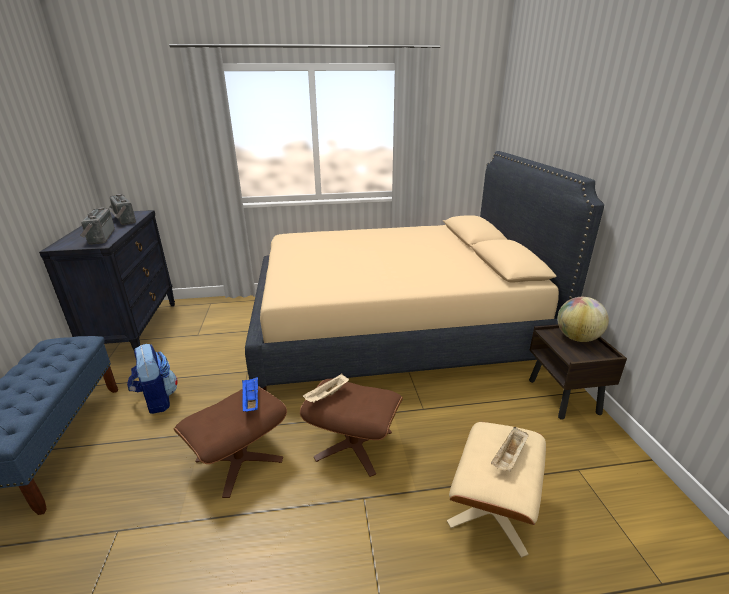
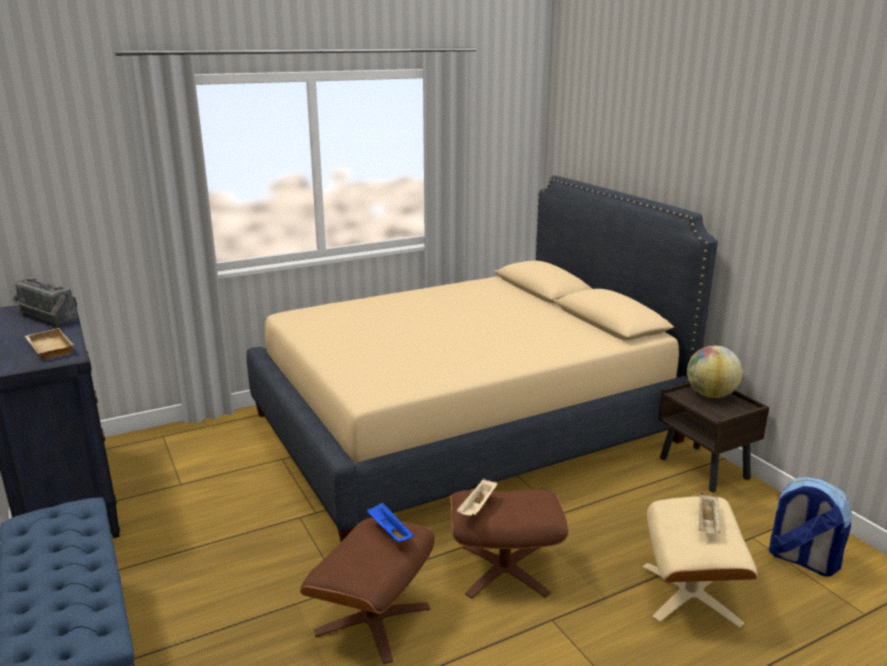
camera: 20 degrees left, 5 degrees down
radio [80,207,115,245] -> beige tray [25,328,74,359]
backpack [127,344,178,414] -> backpack moved to [769,477,852,576]

